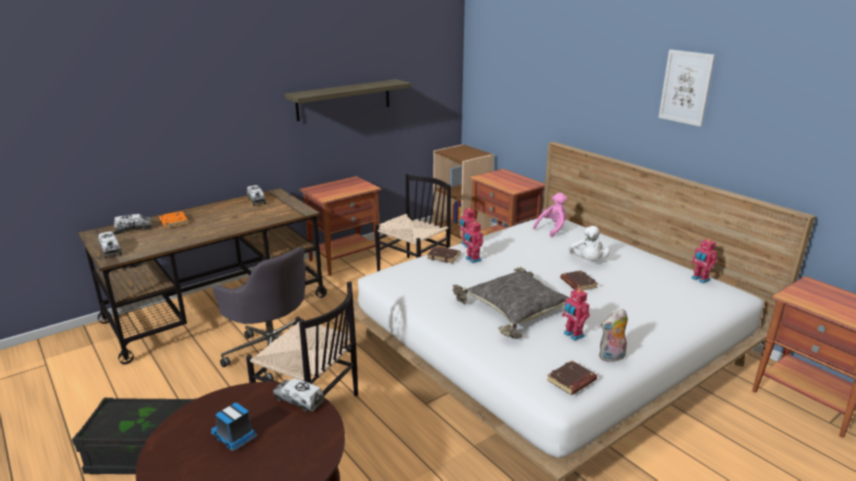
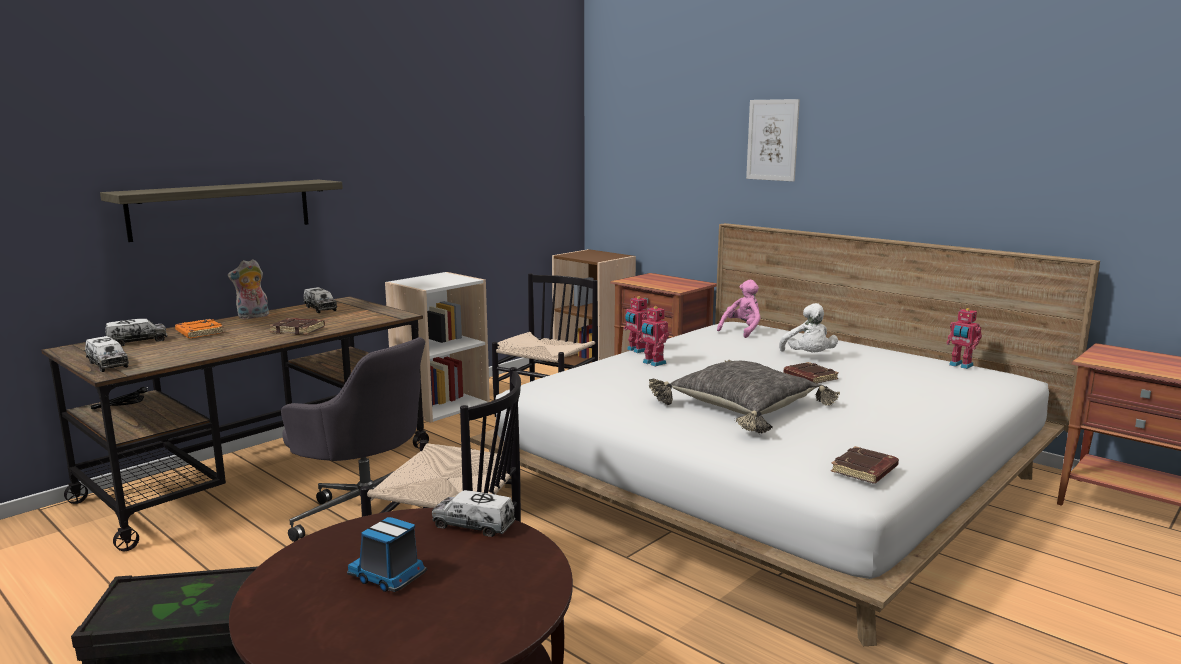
camera: 10 degrees left, 10 degrees down
shelf [285,79,411,121] -> shelf moved to [100,180,343,242]
nightstand [299,176,382,276] -> white bookcase [385,272,490,423]
brown book [427,246,461,263] -> brown book moved to [269,318,325,335]
toy robot [562,288,590,341] -> none
plush toy [599,309,628,362] -> plush toy moved to [228,259,269,319]
picture [658,49,715,127] -> picture moved to [746,99,800,182]

